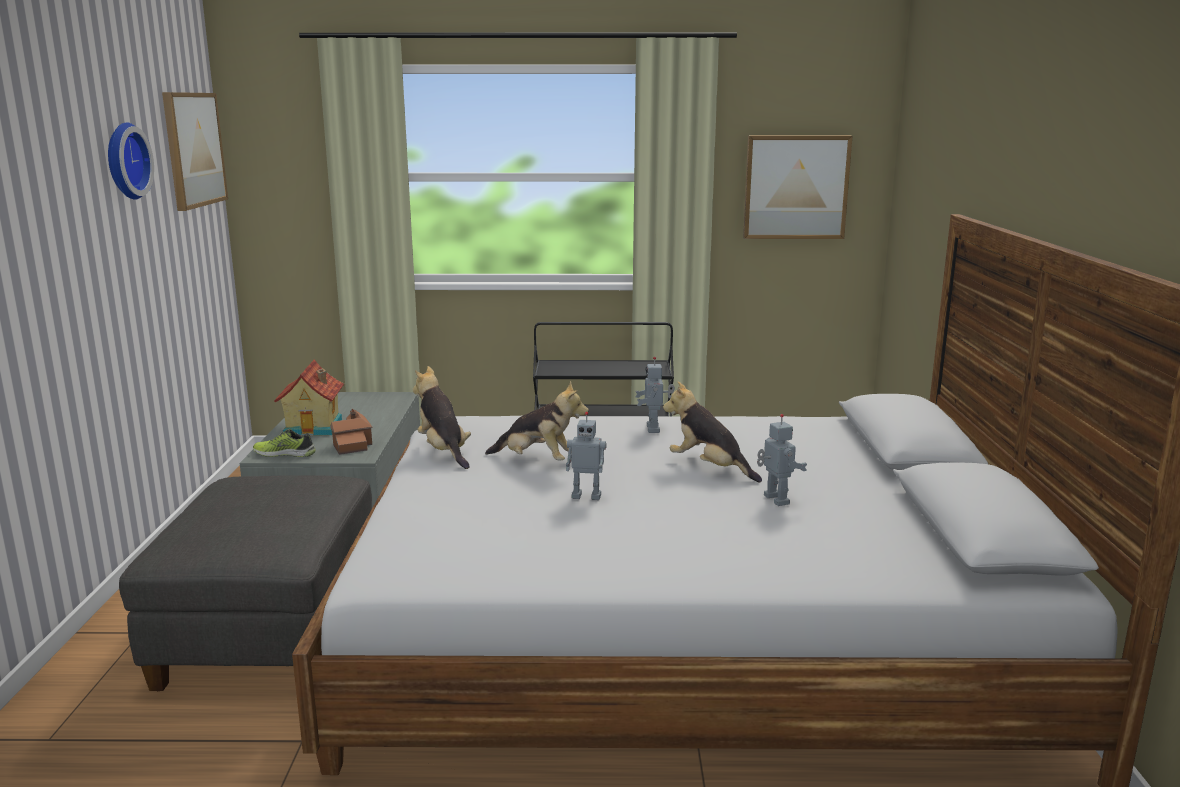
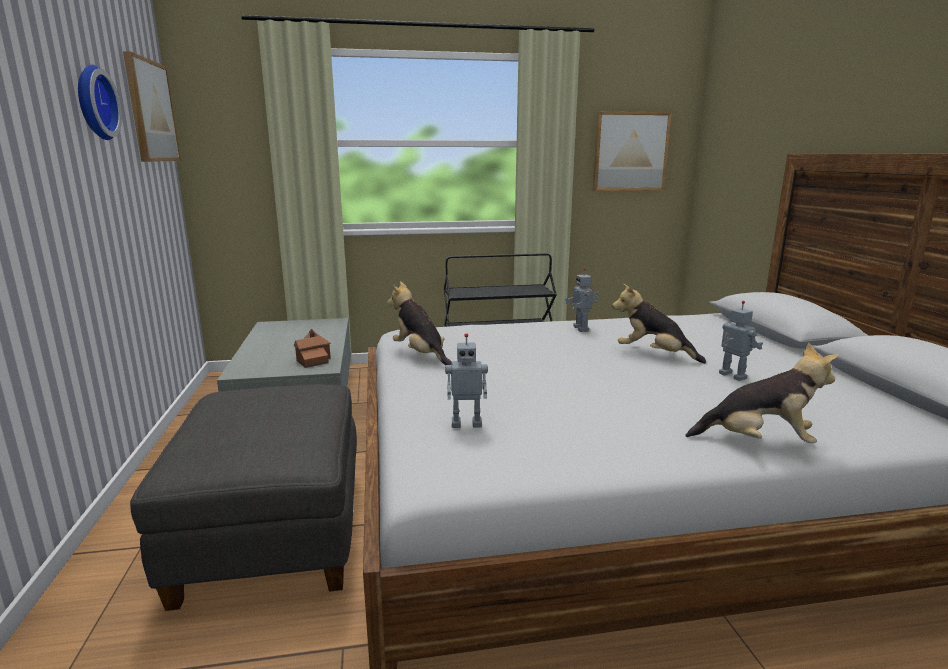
camera: 10 degrees left, 0 degrees up
shoe [253,429,316,457] -> none
toy house [274,360,344,436] -> none
plush toy [485,381,589,461] -> plush toy moved to [686,342,838,444]
toy robot [566,412,607,500] -> toy robot moved to [445,333,488,428]

